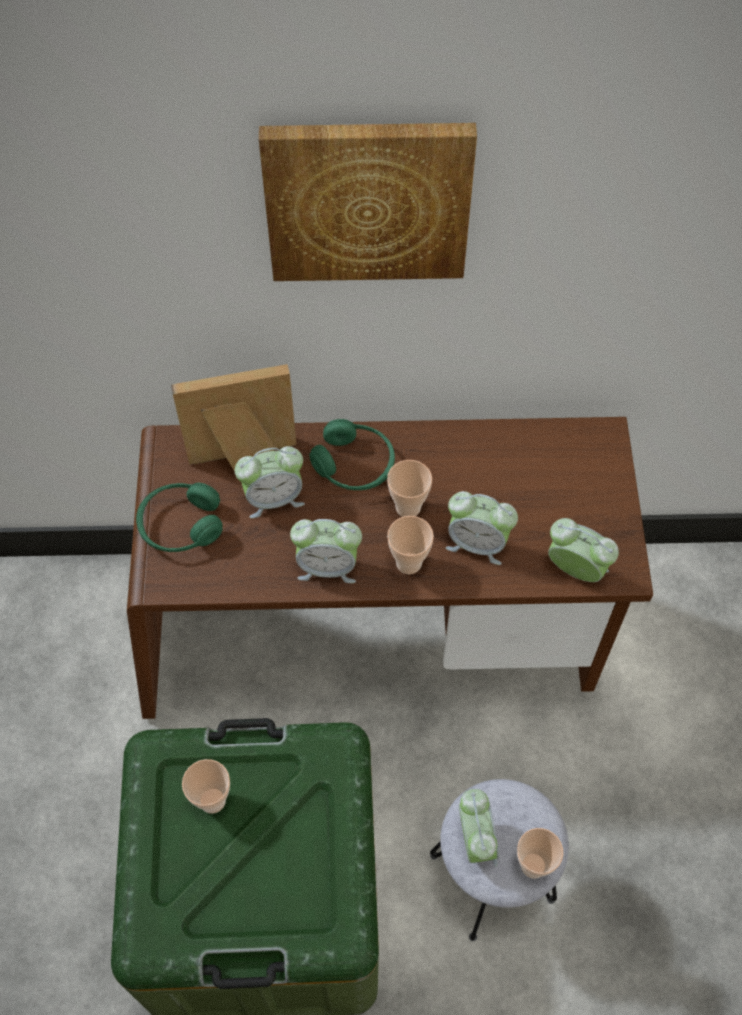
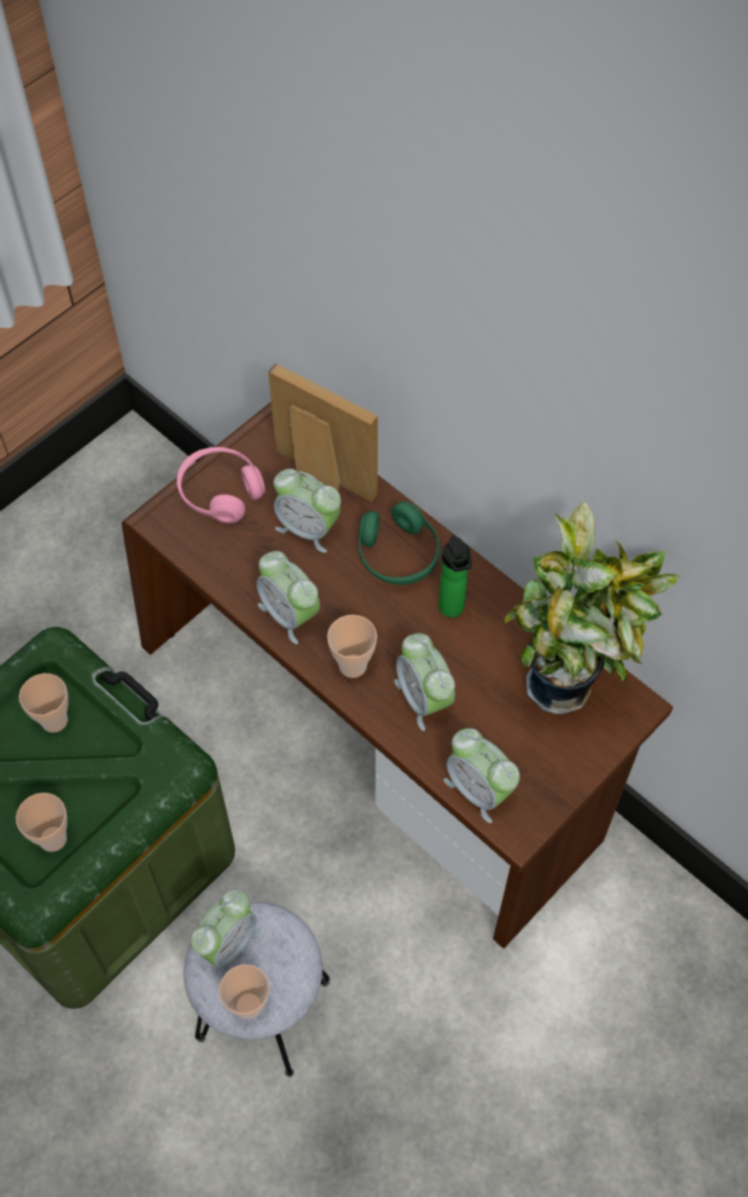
camera: 45 degrees right, 0 degrees up
green headphones [136,483,223,552] -> pink headphones [177,447,265,523]
picture [259,123,477,281] -> none
cup [387,460,432,517] -> cup moved to [16,793,67,852]
alarm clock [548,518,619,582] -> alarm clock turned 150 degrees clockwise [443,728,520,823]
none -> bottle [438,535,472,618]
none -> potted plant [505,502,680,714]

